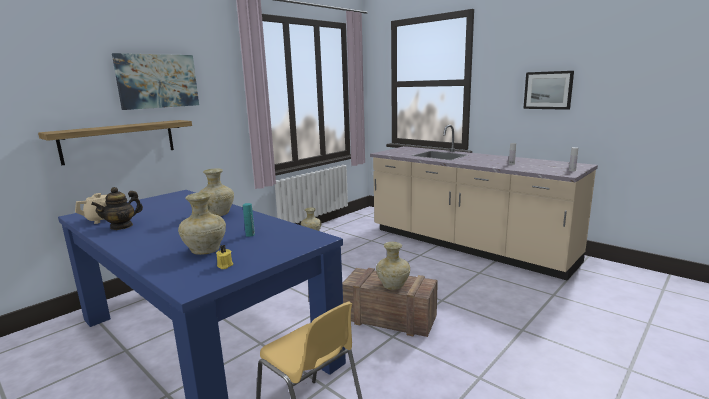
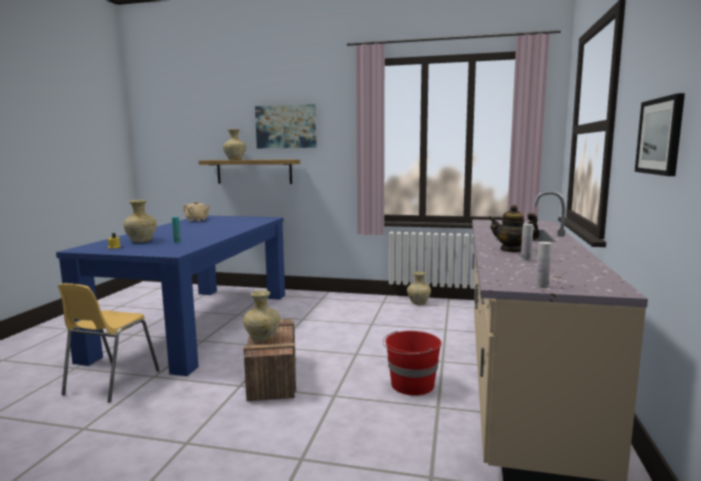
camera: 60 degrees right, 5 degrees down
teapot [91,187,143,230] -> teapot moved to [488,205,540,252]
beige vase [200,168,234,216] -> beige vase moved to [223,129,246,160]
none -> red bucket [383,331,441,396]

